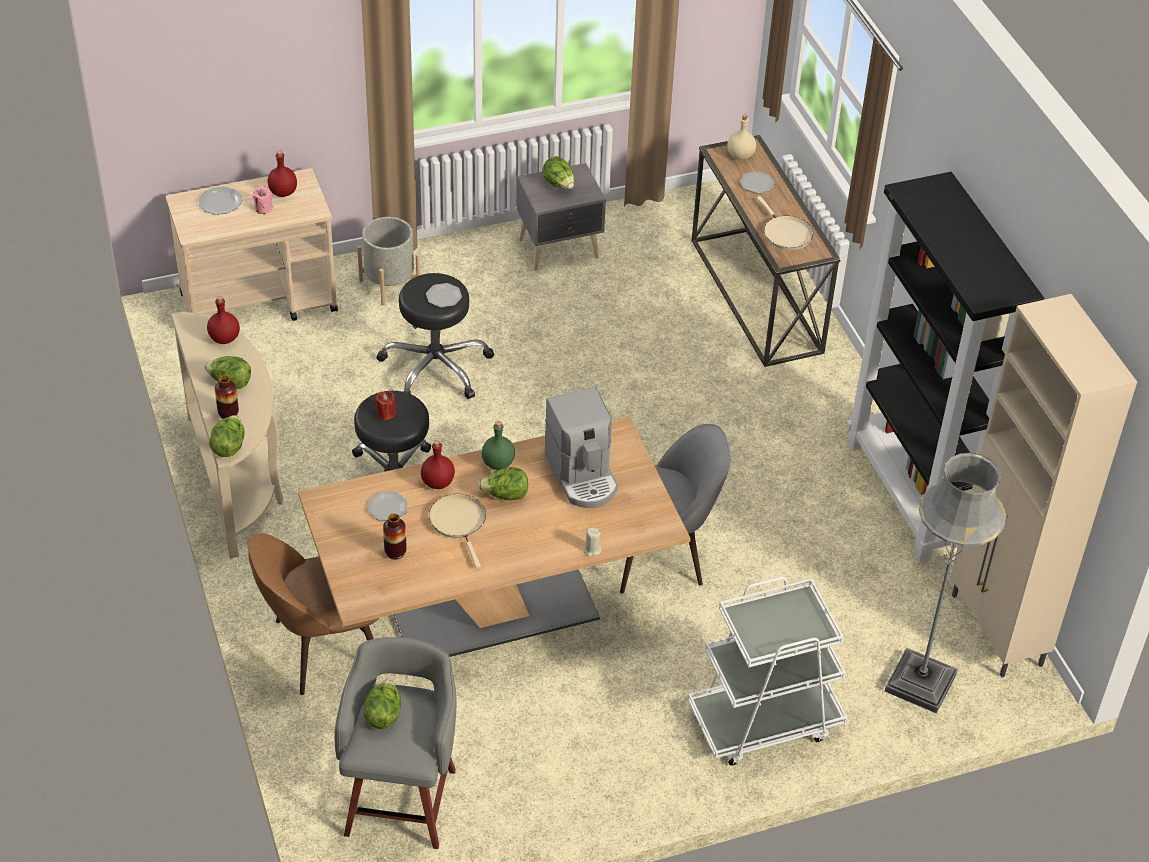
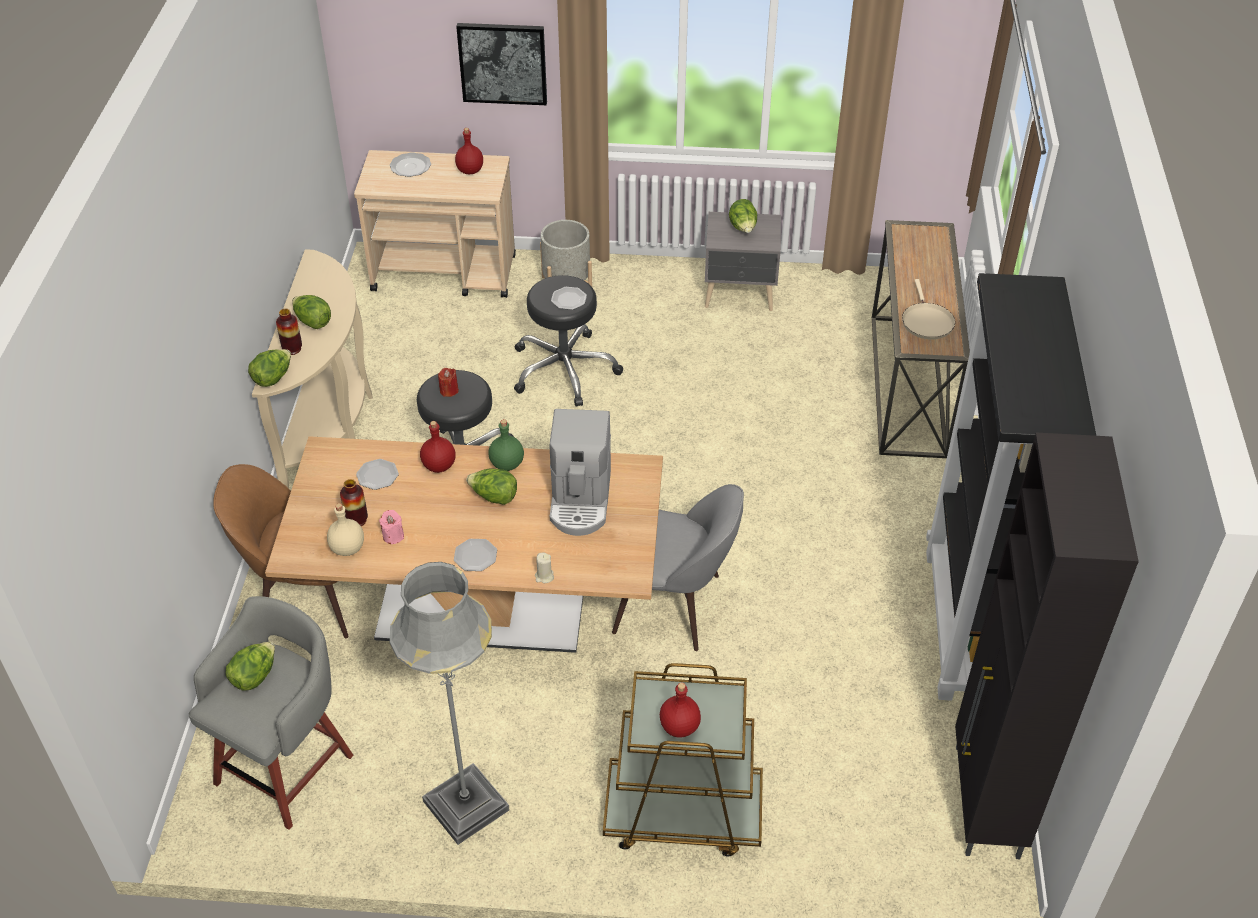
camera: 25 degrees right, 0 degrees up
red bottle [207,296,240,344] -> red bottle moved to [660,683,701,738]
pink candle [253,185,273,214] -> pink candle moved to [379,510,404,544]
beige frying pan [429,494,486,568] -> none
white cart [688,577,847,766] -> brown cart [603,663,763,856]
beige bottle [727,114,756,160] -> beige bottle moved to [327,503,364,556]
plate [740,171,775,194] -> plate moved to [454,539,497,571]
grey floor lamp [885,453,1006,714] -> grey floor lamp moved to [390,562,509,845]
beige cabinet [951,294,1137,678] -> black cabinet [955,433,1139,859]
none -> picture [456,23,547,105]

